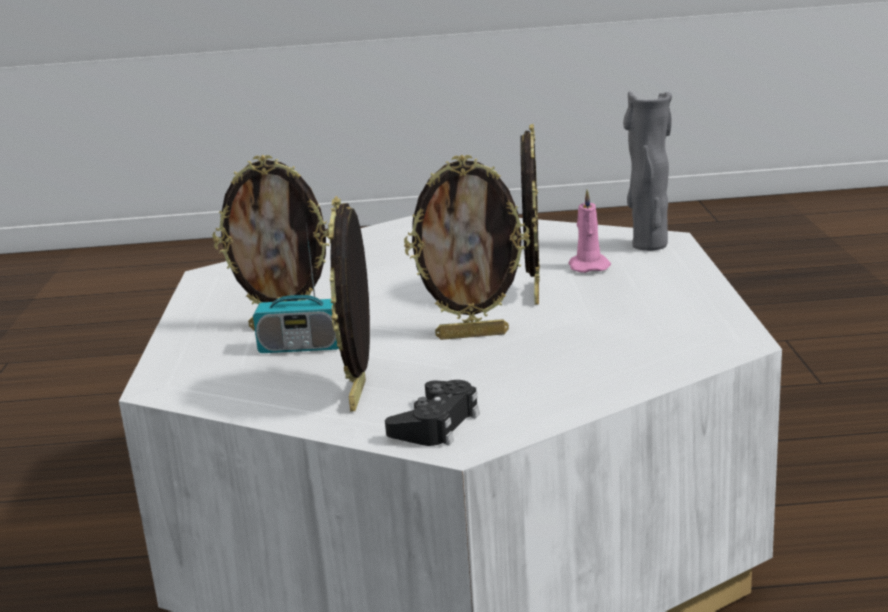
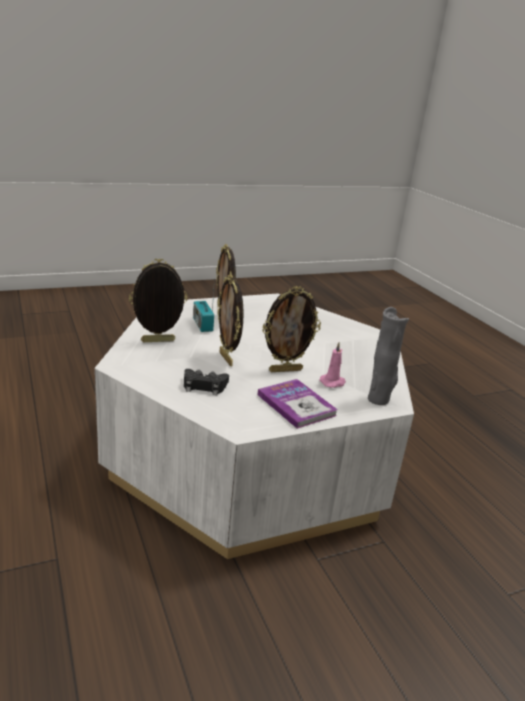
camera: 65 degrees right, 5 degrees up
black game controller [385,380,480,446] -> black game controller moved to [184,369,229,395]
none -> book [258,379,338,429]

